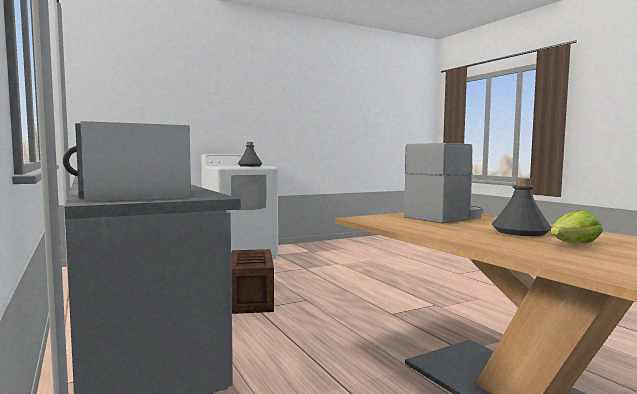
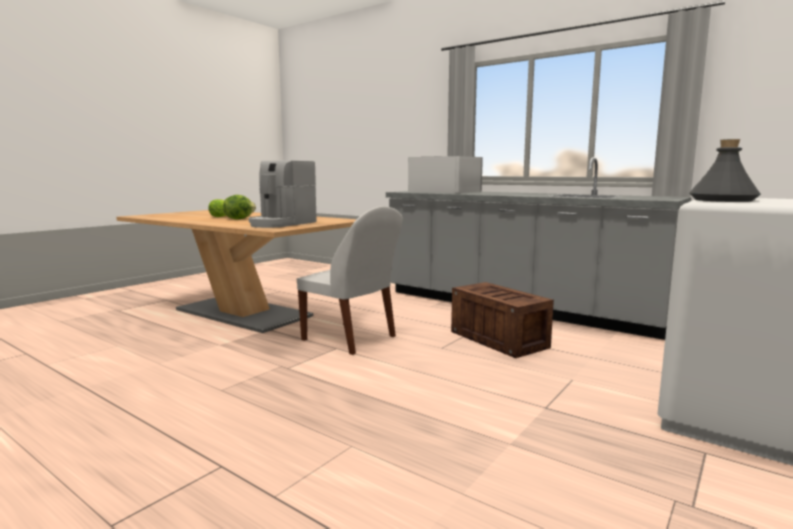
camera: 155 degrees right, 5 degrees up
grey bottle [492,178,552,236] -> lettuce [223,195,256,220]
none -> white chair [297,206,403,355]

